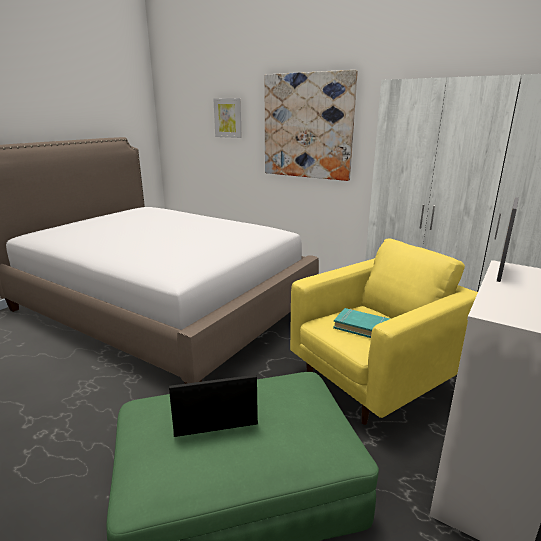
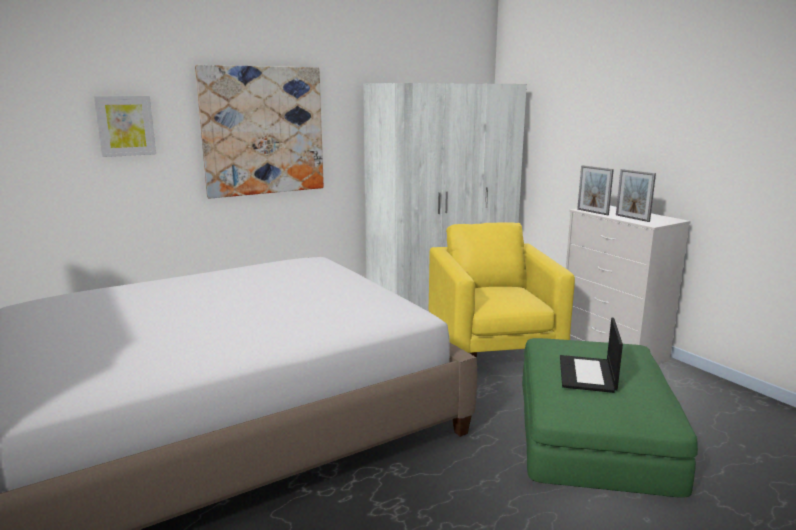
camera: 65 degrees left, 5 degrees down
turquoise book [333,308,389,338] -> none
none -> picture frame [616,169,656,222]

